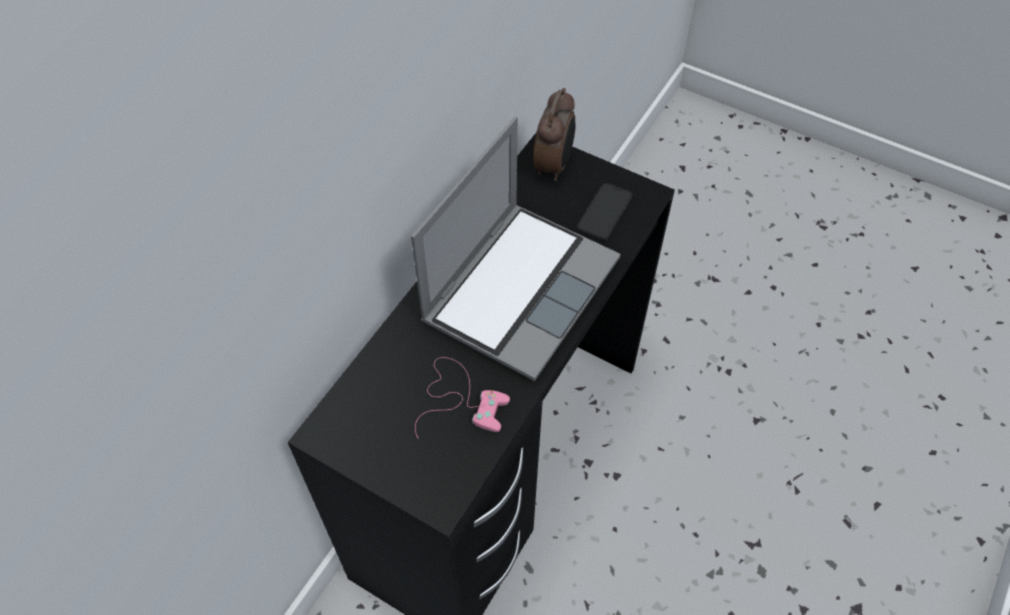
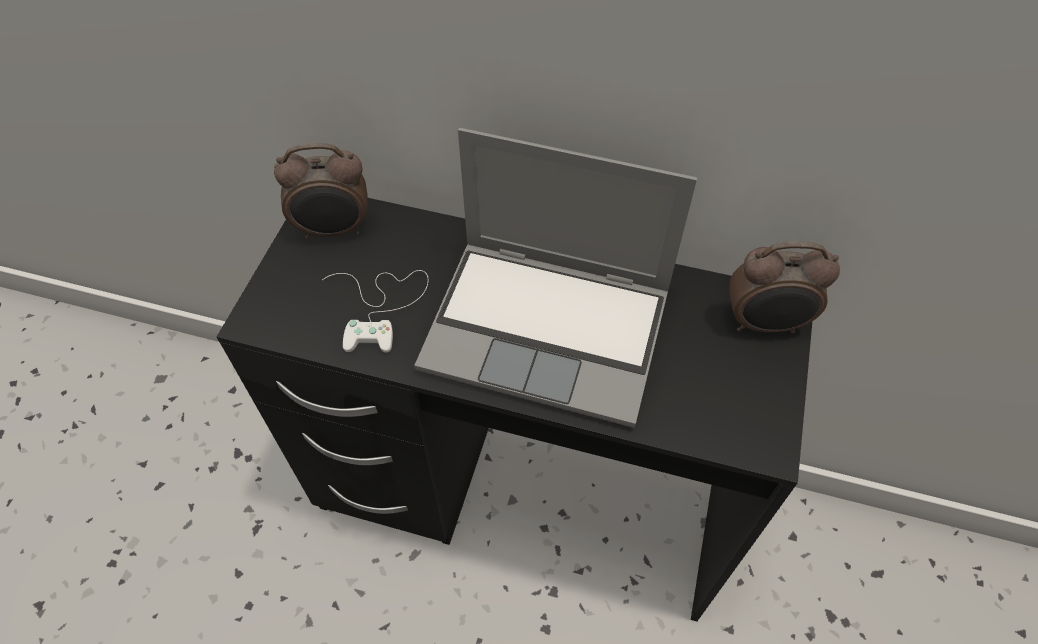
camera: 75 degrees right, 0 degrees up
pink game controller [415,357,510,439] -> white game controller [322,270,428,353]
phone [577,183,632,241] -> none
none -> alarm clock [274,143,368,239]

